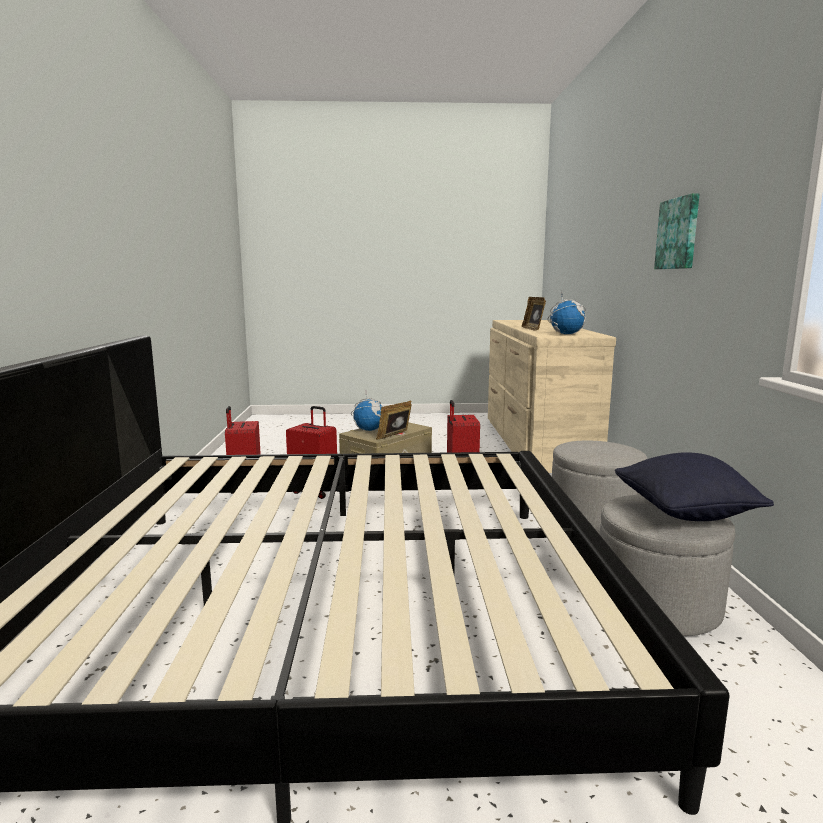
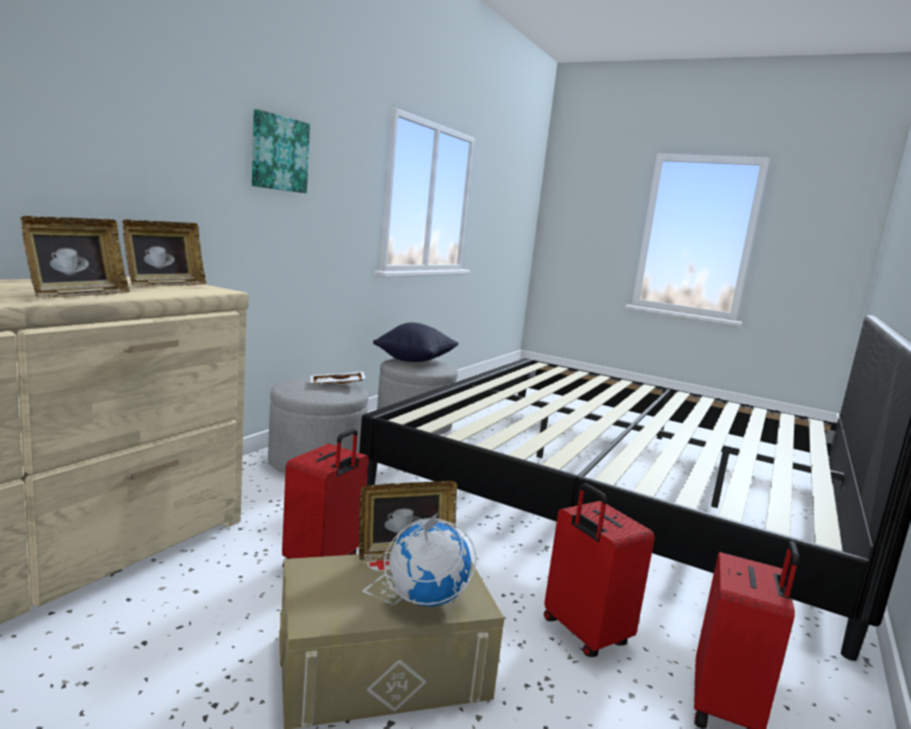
camera: 150 degrees left, 0 degrees up
globe [548,290,586,334] -> picture frame [122,219,207,287]
none -> white tray [311,371,366,384]

